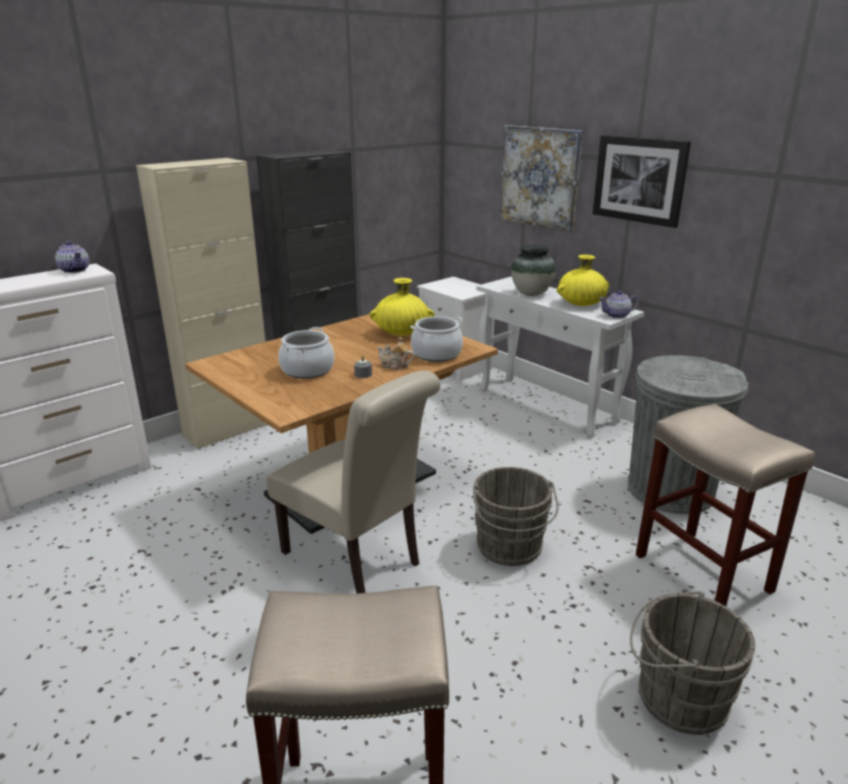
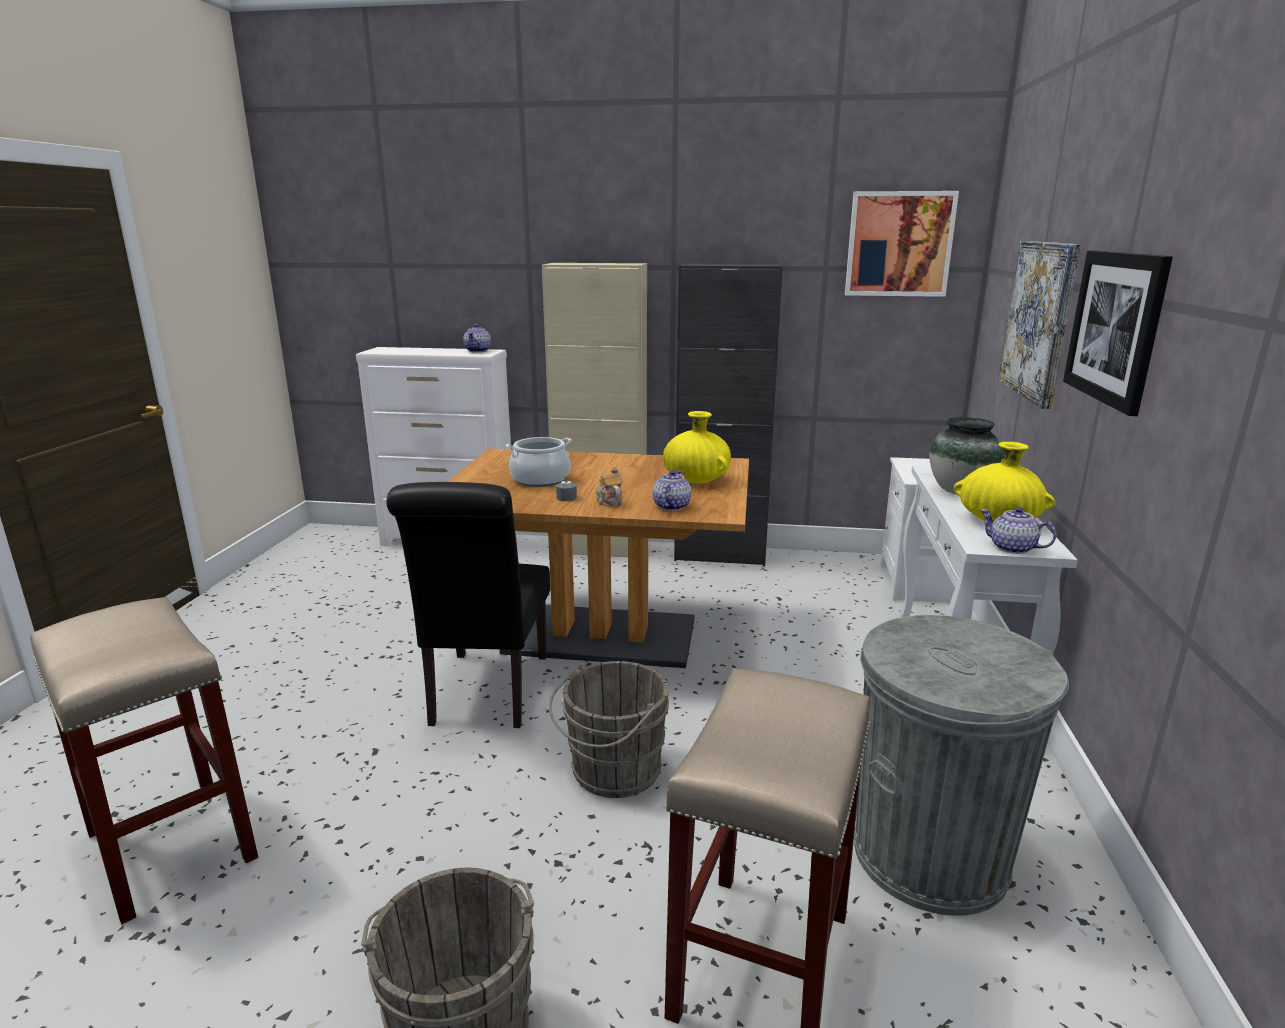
camera: 50 degrees right, 5 degrees down
beige chair [267,371,441,593] -> black chair [386,482,550,728]
cooking pot [410,317,463,362] -> teapot [653,470,692,511]
none -> picture [845,191,959,297]

